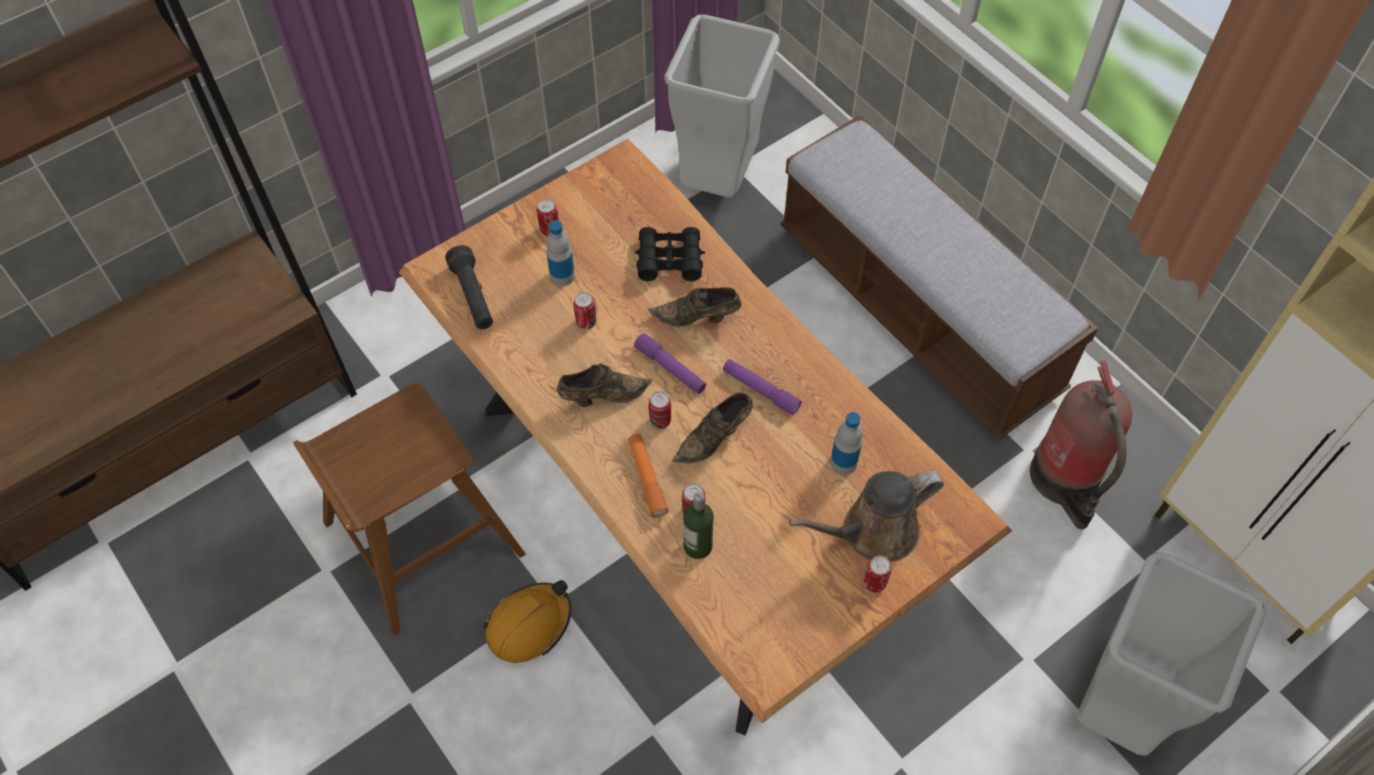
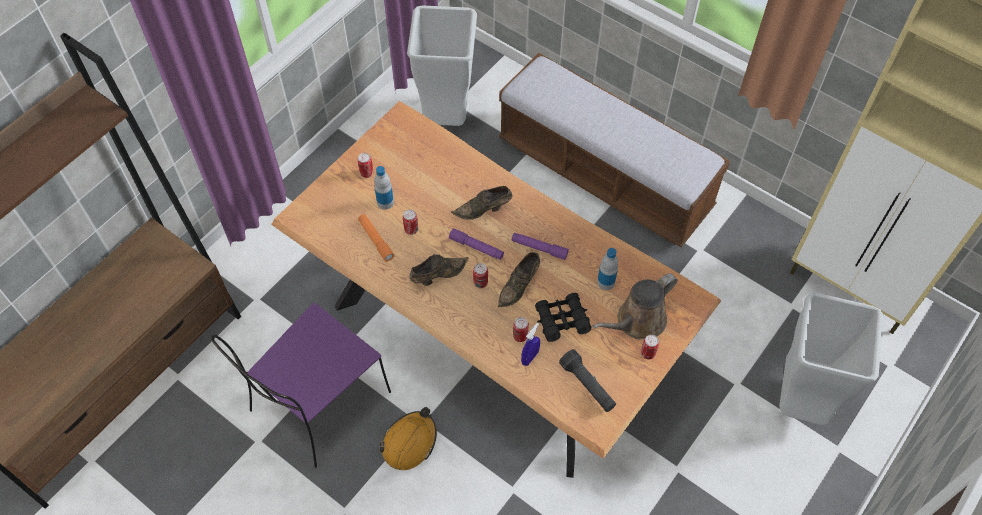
camera: 15 degrees left, 0 degrees up
brown stool [293,383,526,636] -> purple chair [211,302,391,468]
black flashlight [445,245,493,329] -> black flashlight moved to [559,349,616,412]
orange flashlight [628,434,669,518] -> orange flashlight moved to [358,214,394,262]
black binoculars [634,227,705,281] -> black binoculars moved to [535,293,591,342]
bottle [683,492,714,559] -> blue spray bottle [521,323,540,366]
fire extinguisher [1030,361,1132,529] -> none

